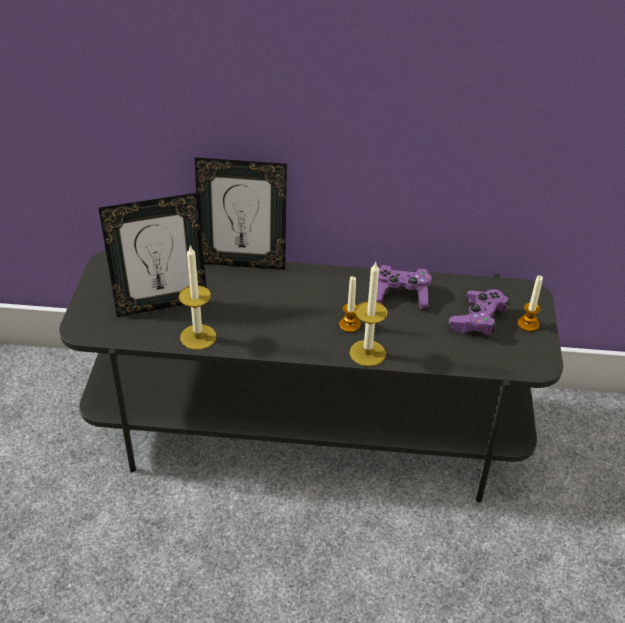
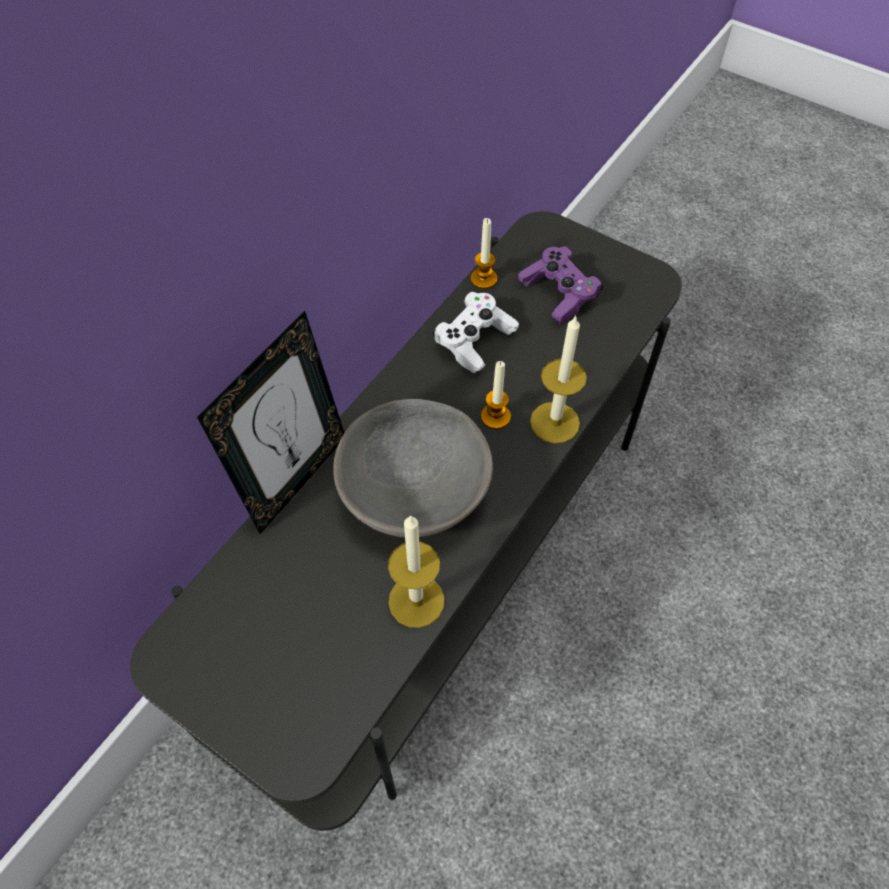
camera: 60 degrees left, 15 degrees up
picture frame [99,193,206,317] -> none
purple game controller [376,265,432,309] -> white game controller [433,292,519,374]
candle [518,275,543,332] -> candle moved to [471,218,497,289]
none -> grey bowl [333,399,493,537]

